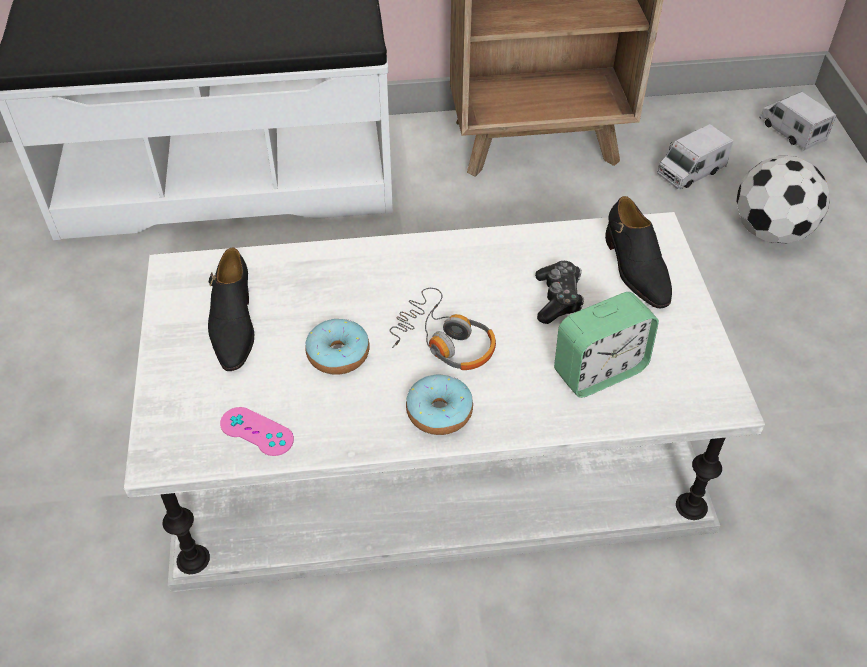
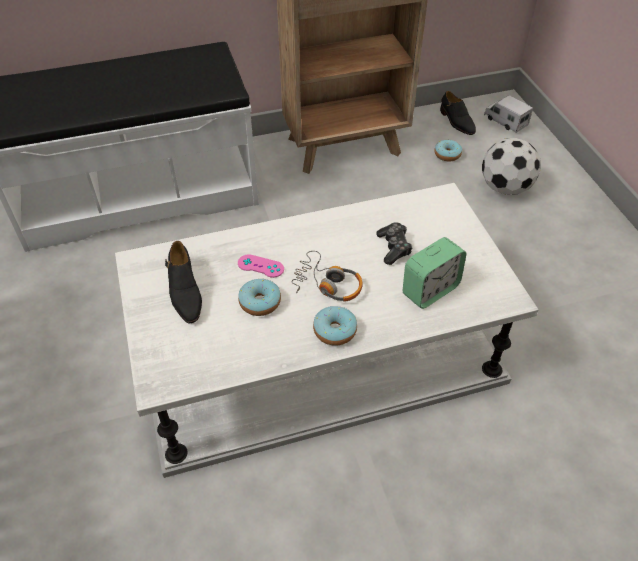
camera: 10 degrees left, 0 degrees up
pink game controller [220,407,294,456] -> pink game controller moved to [238,254,284,278]
black shoe [605,196,672,308] -> black shoe moved to [440,91,476,135]
toy truck [657,124,733,189] -> donut [434,140,462,161]

